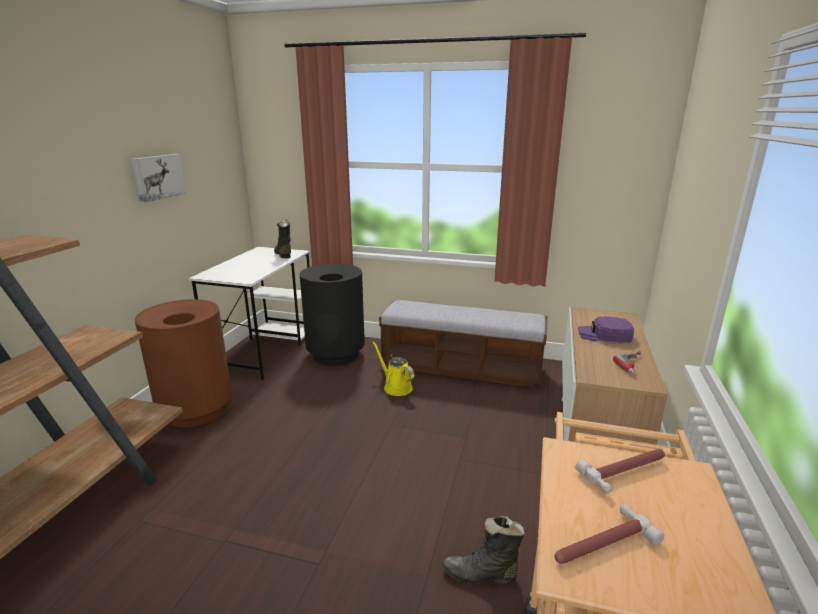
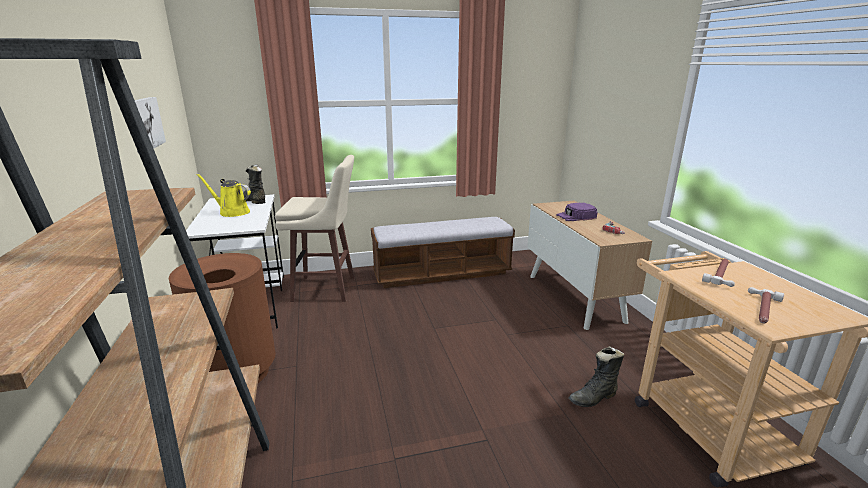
camera: 30 degrees left, 0 degrees up
black trash can [300,263,365,366] -> beige stool [275,155,354,302]
yellow watering can [372,341,414,396] -> yellow watering can moved to [196,174,251,217]

